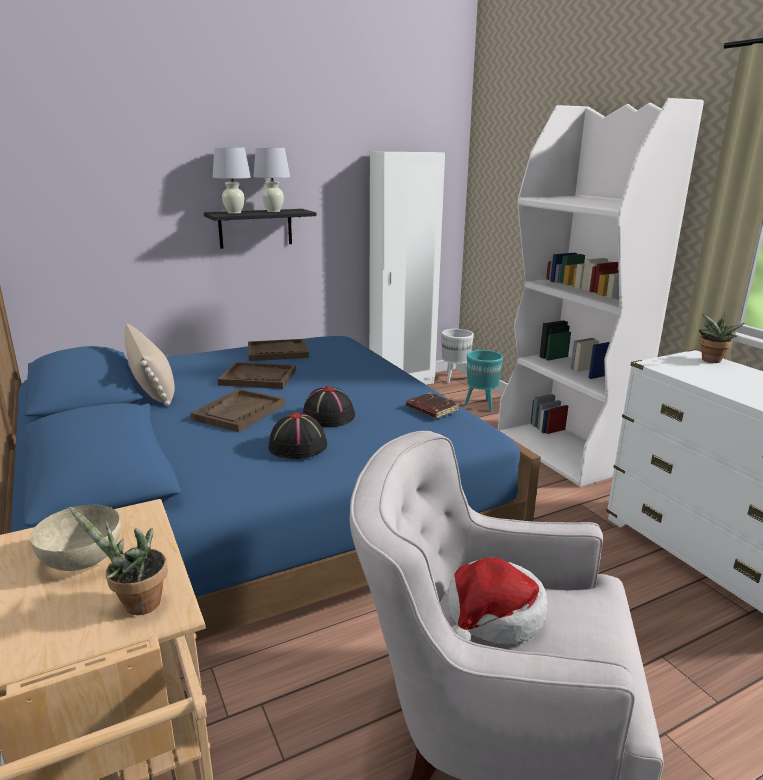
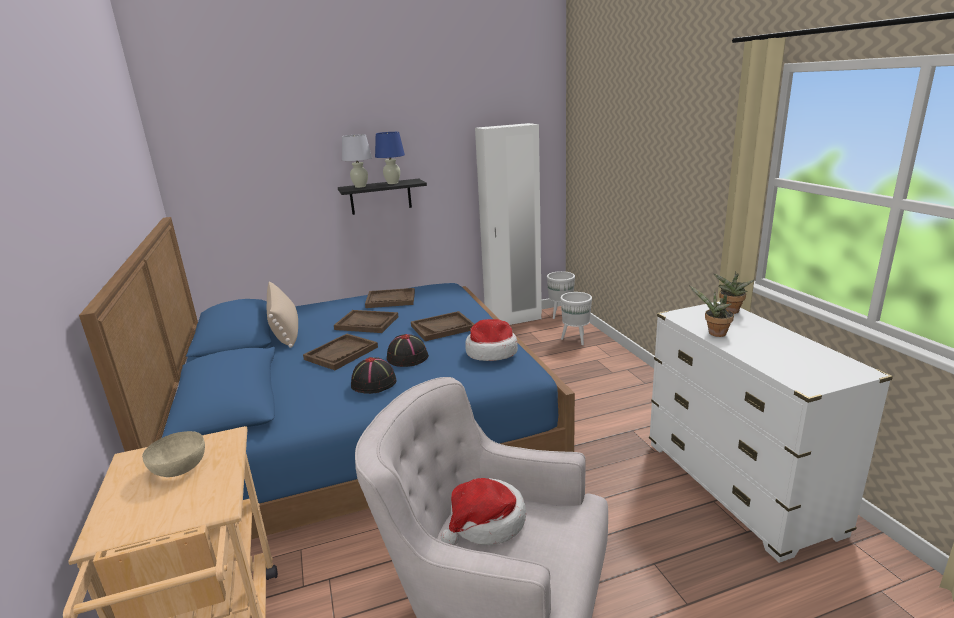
camera: 10 degrees right, 0 degrees up
potted plant [69,507,167,615] -> potted plant moved to [689,286,734,337]
white table lamp [253,147,290,212] -> blue table lamp [375,132,405,184]
brown book [406,392,459,419] -> hat [465,319,518,361]
turquoise planter [464,350,503,412] -> white planter [561,292,592,345]
white bookcase [498,98,704,487] -> none
none -> brown tray [411,311,474,341]

